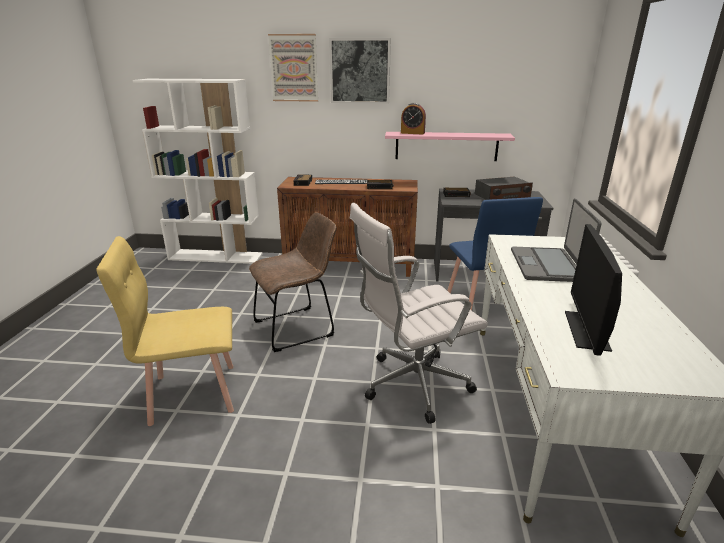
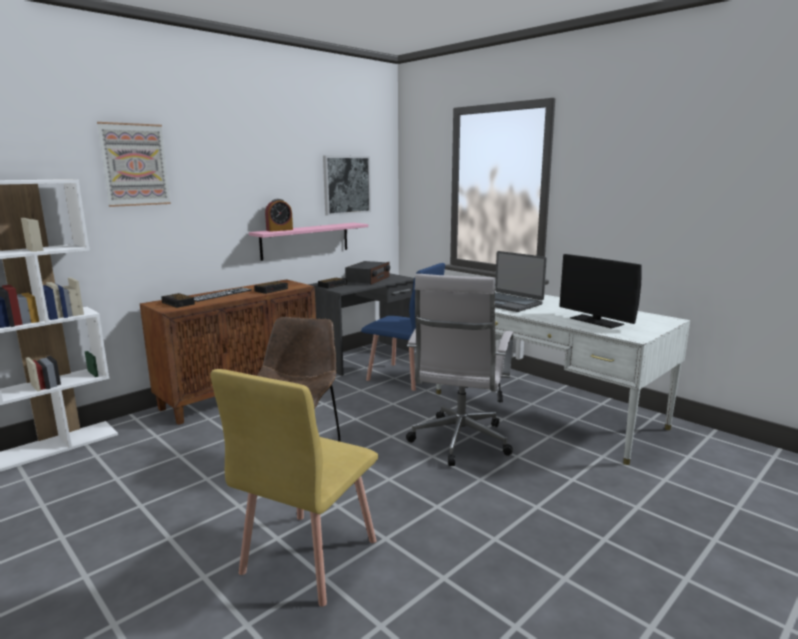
camera: 50 degrees left, 10 degrees down
picture [329,38,391,104] -> picture moved to [323,156,371,216]

